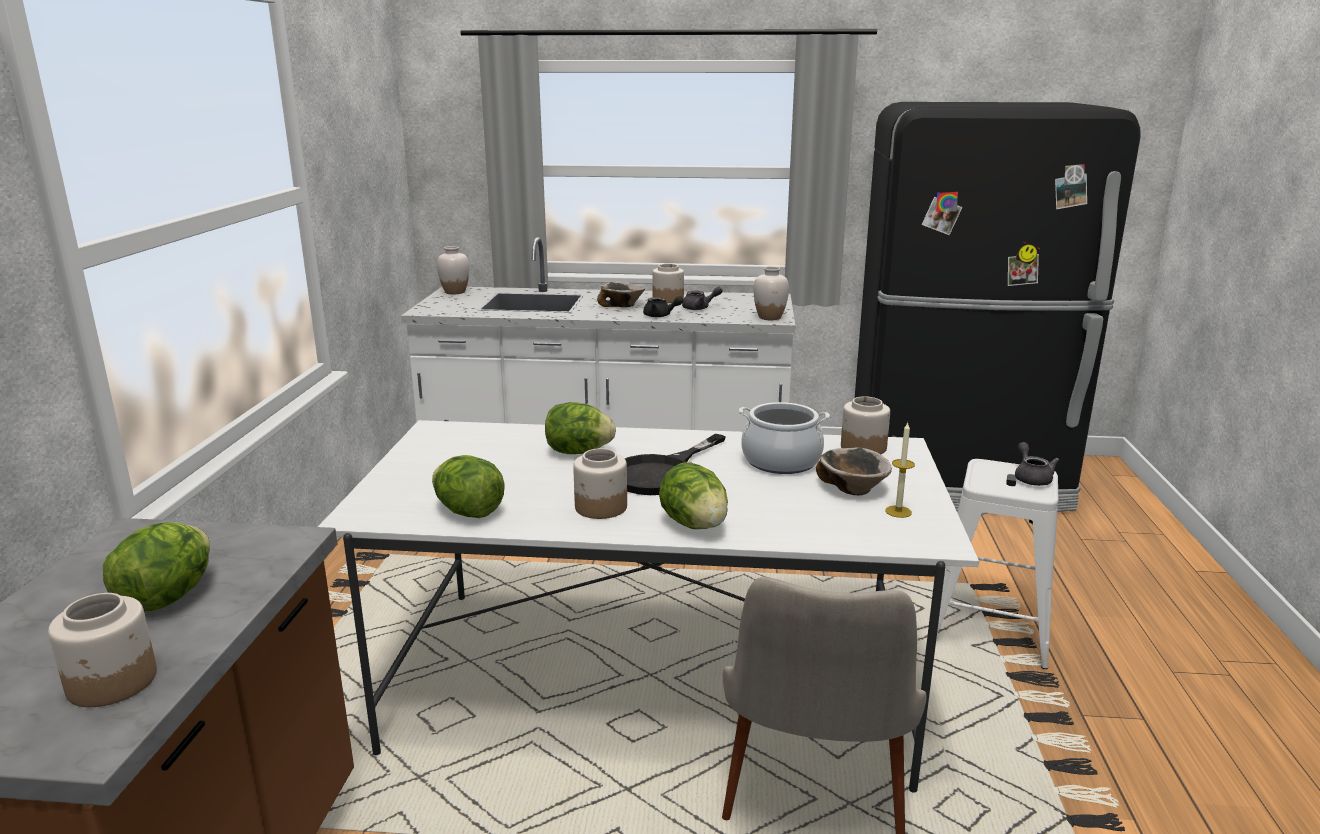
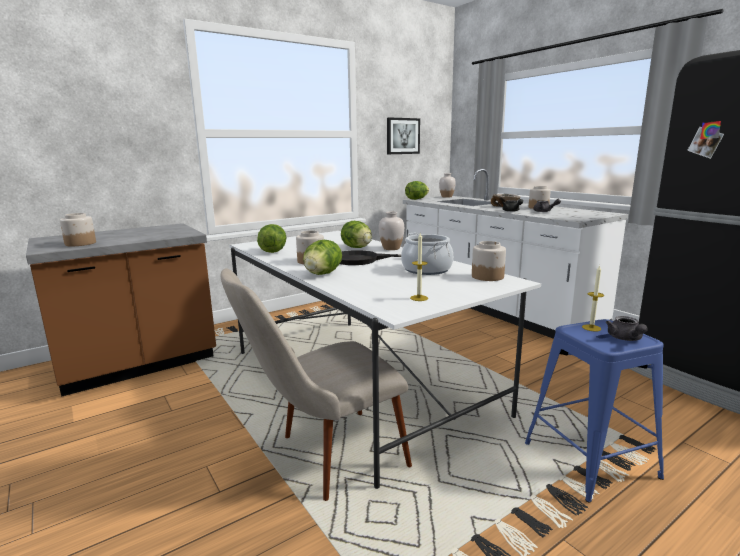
camera: 50 degrees right, 5 degrees down
lettuce [103,522,210,611] -> lettuce moved to [405,181,429,200]
white vase [754,266,789,320] -> white vase moved to [379,211,404,250]
bowl [816,447,892,495] -> none
white stool [937,459,1058,669] -> blue stool [525,319,664,503]
grey teapot [1015,442,1059,486] -> grey teapot turned 135 degrees clockwise [606,316,648,341]
none -> picture [387,117,420,154]
none -> candle [582,265,604,332]

